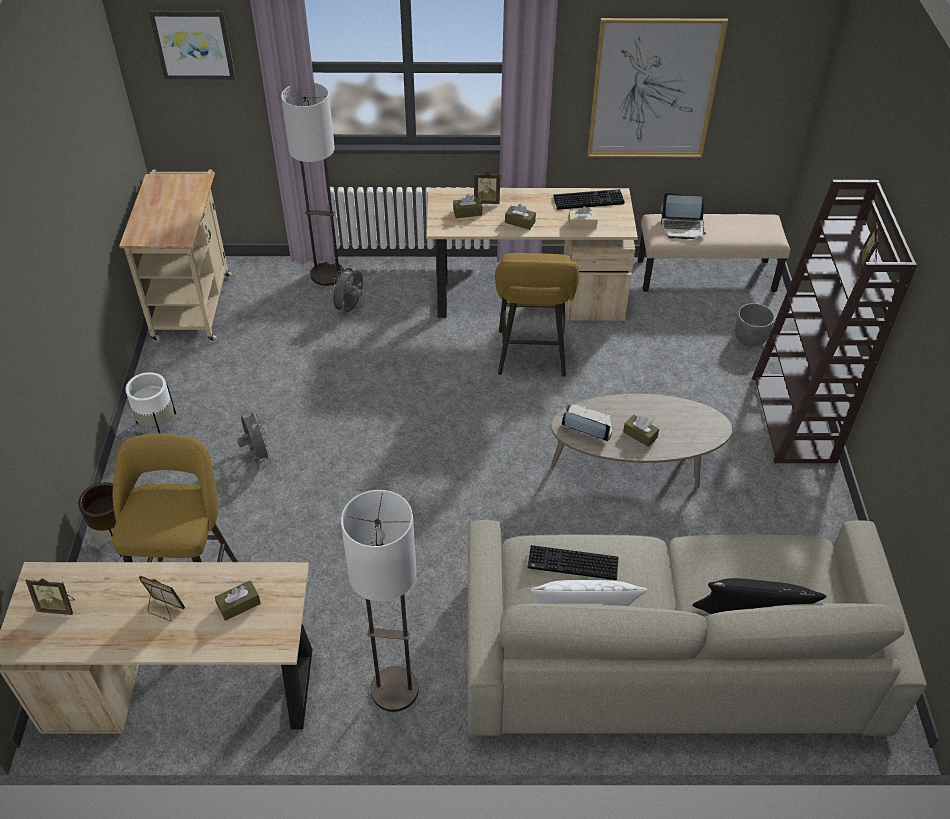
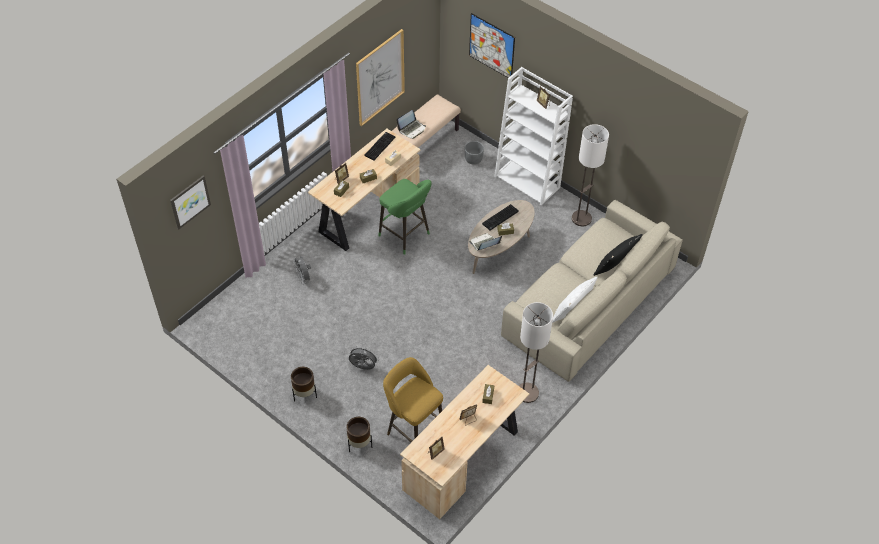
camera: 50 degrees left, 5 degrees up
beige cart [119,169,232,342] -> none
white planter [125,372,176,434] -> brown planter [291,367,317,402]
floor lamp [281,83,344,286] -> floor lamp moved to [572,124,609,226]
yellow stool [495,253,580,377] -> green stool [378,179,432,255]
keyboard [528,545,619,580] -> keyboard moved to [482,204,519,230]
brown bookcase [752,180,917,463] -> white bookcase [494,67,573,205]
none -> picture [469,13,515,78]

